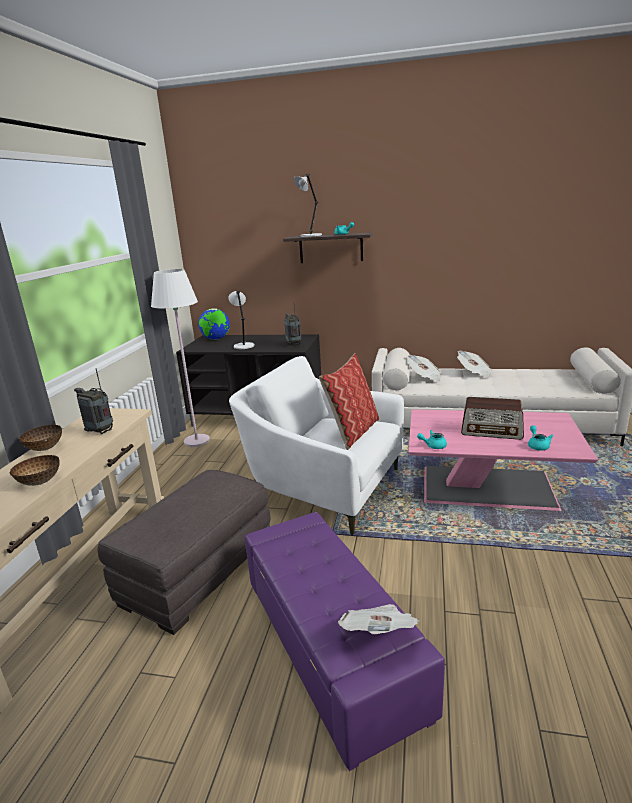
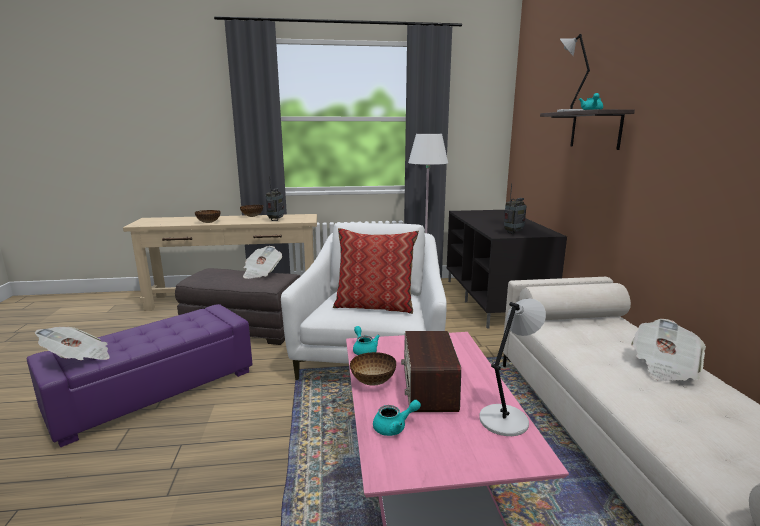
camera: 70 degrees right, 5 degrees down
globe [198,308,230,340] -> none
grey table lamp [228,291,255,349] -> grey table lamp moved to [479,298,546,436]
newspaper [407,355,442,382] -> newspaper moved to [243,246,282,279]
none -> bowl [350,352,396,386]

